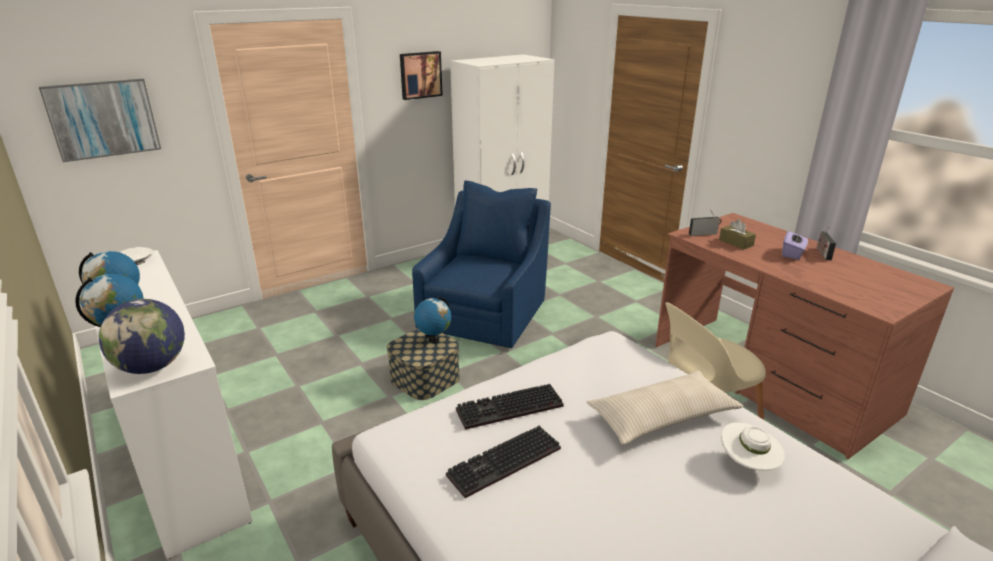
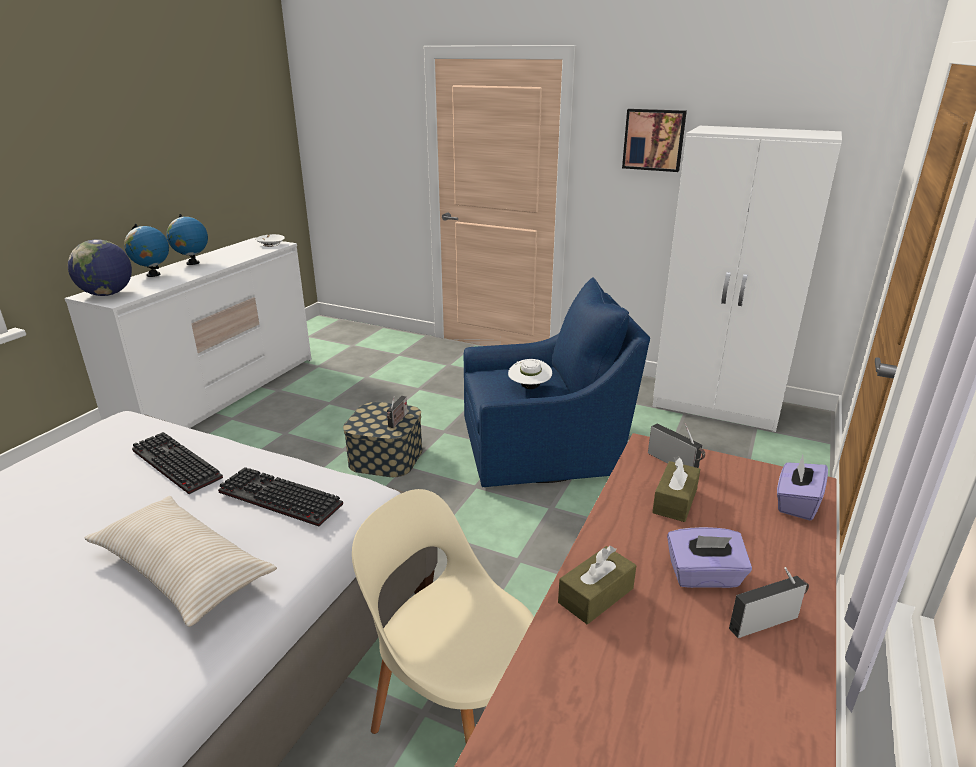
camera: 60 degrees right, 0 degrees up
picture [39,79,161,162] -> none
globe [414,296,451,343] -> radio [387,396,408,428]
keyboard [446,426,561,498] -> keyboard moved to [218,467,343,526]
white hat [721,422,785,471] -> white hat moved to [508,359,552,389]
none -> brown tissue box [558,546,636,624]
none -> purple tissue box [777,455,828,521]

